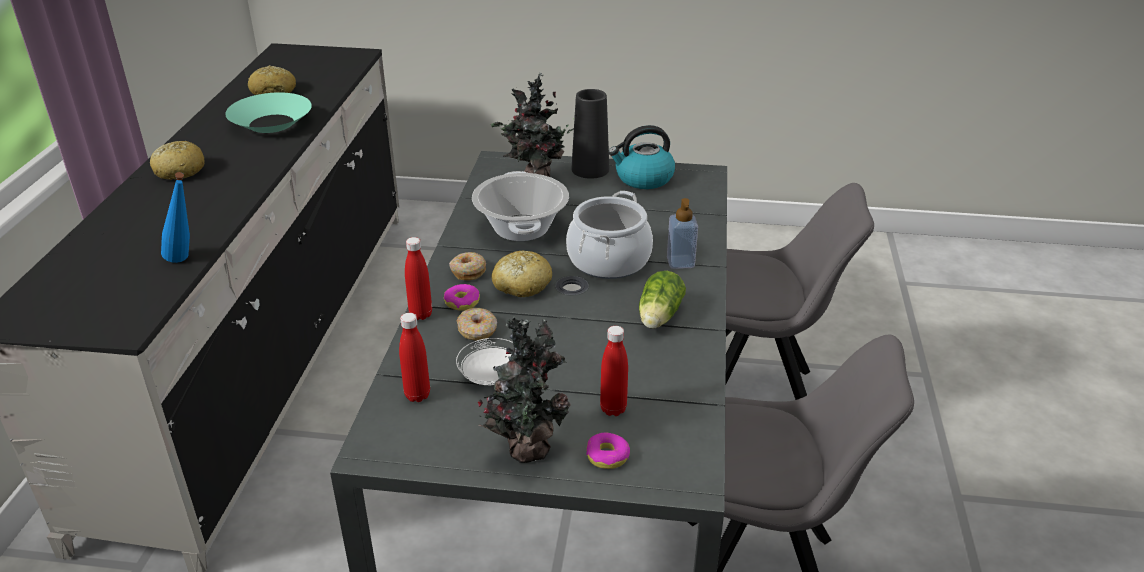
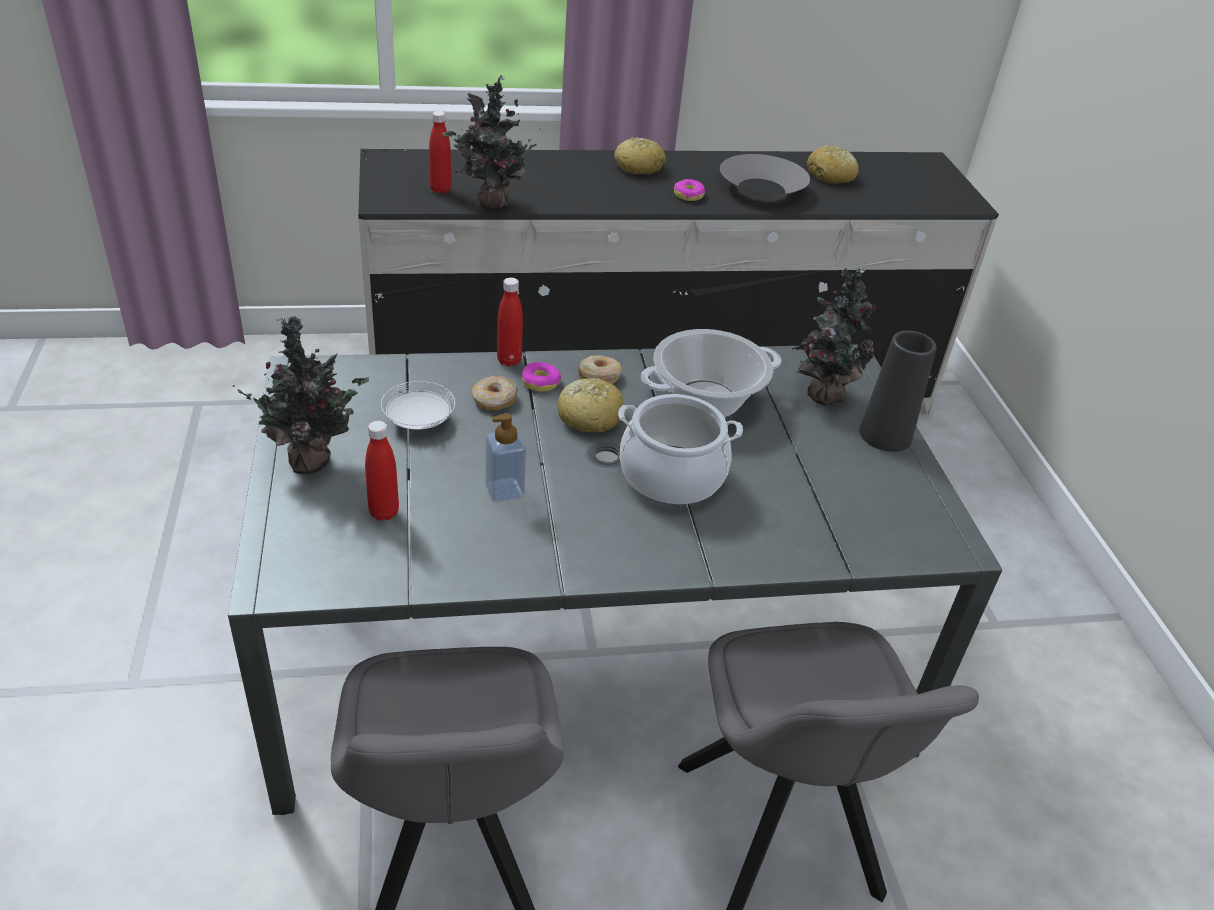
camera: 70 degrees right, 5 degrees up
blue bottle [161,172,190,263] -> potted plant [442,75,541,210]
turquoise bowl [225,92,312,133] -> grey bowl [720,154,810,200]
red bottle [399,313,430,402] -> red bottle moved to [429,111,451,193]
donut [586,433,630,469] -> donut moved to [674,179,705,201]
kettle [608,125,675,189] -> none
lettuce [639,271,686,329] -> none
soap dispenser [667,198,698,269] -> soap dispenser moved to [485,413,526,503]

